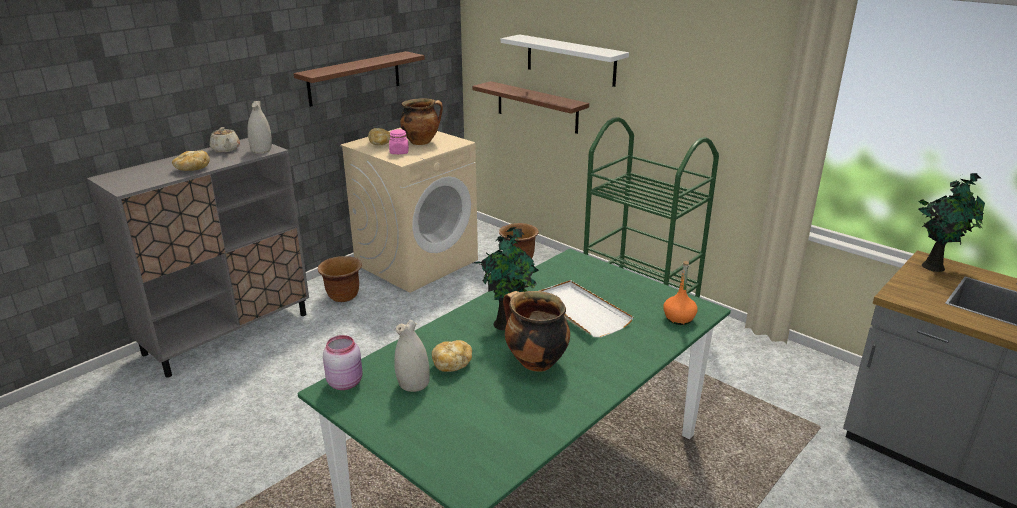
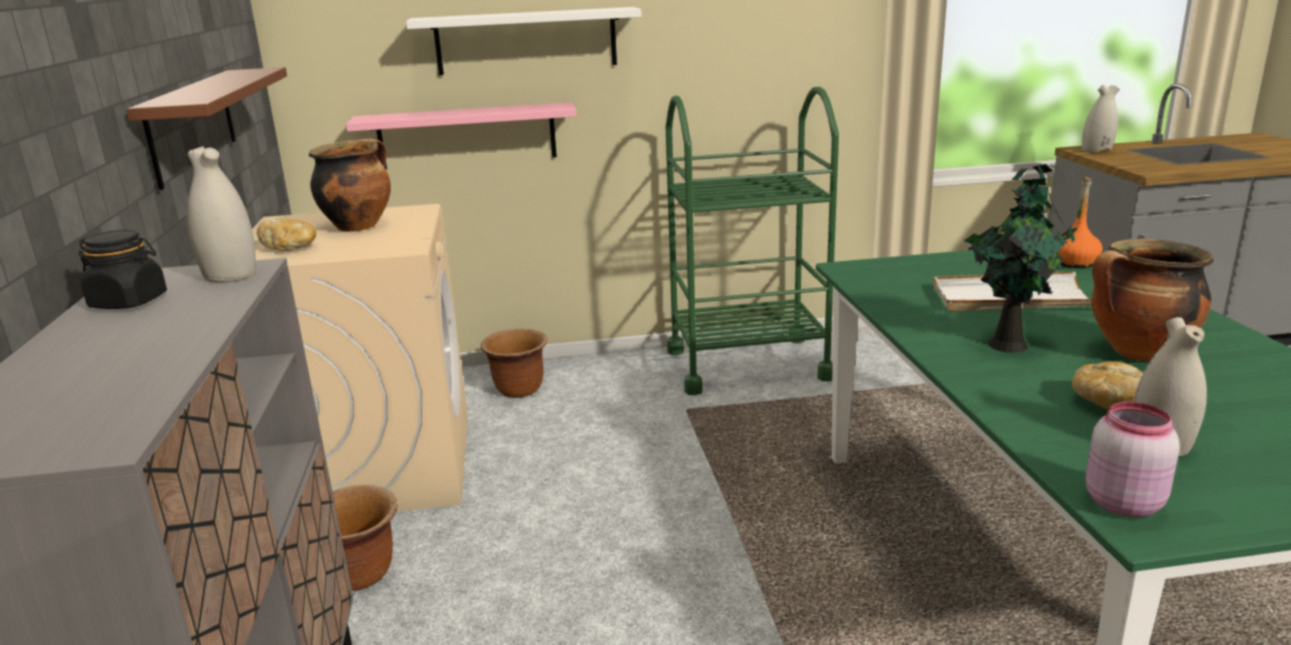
camera: 50 degrees left, 5 degrees down
bread [172,151,210,171] -> none
beige teapot [210,127,240,152] -> black jar [79,230,167,309]
pink jar [389,129,409,154] -> none
brown shelf [472,81,589,134] -> pink shelf [346,102,577,169]
potted plant [918,173,985,272] -> white vase [1082,85,1120,153]

